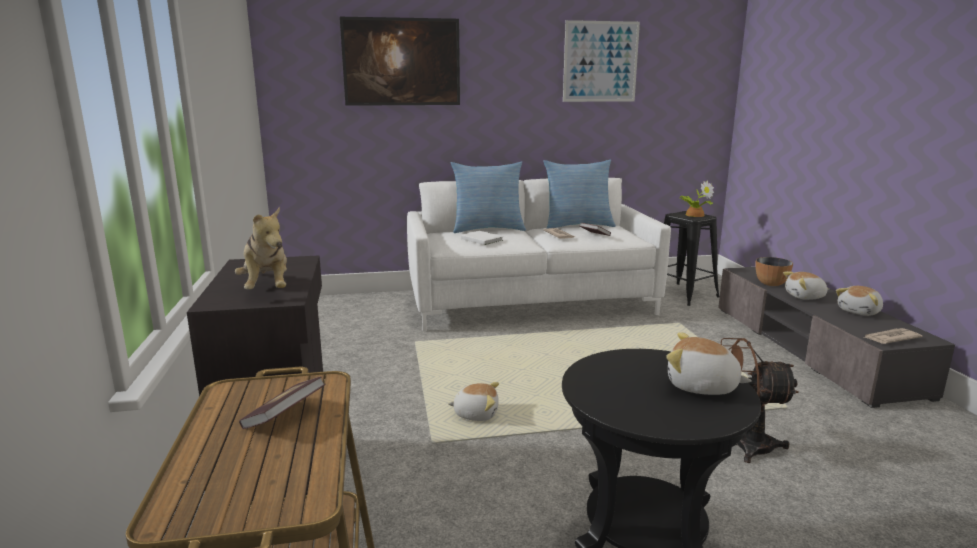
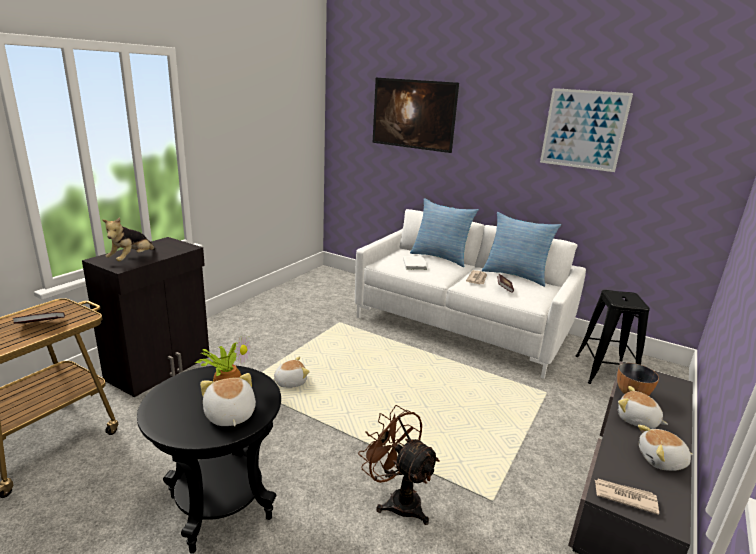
camera: 40 degrees right, 5 degrees up
plush toy [448,382,499,421] -> plush toy turned 75 degrees counterclockwise [273,357,310,388]
potted plant [679,180,714,217] -> potted plant moved to [194,335,251,382]

